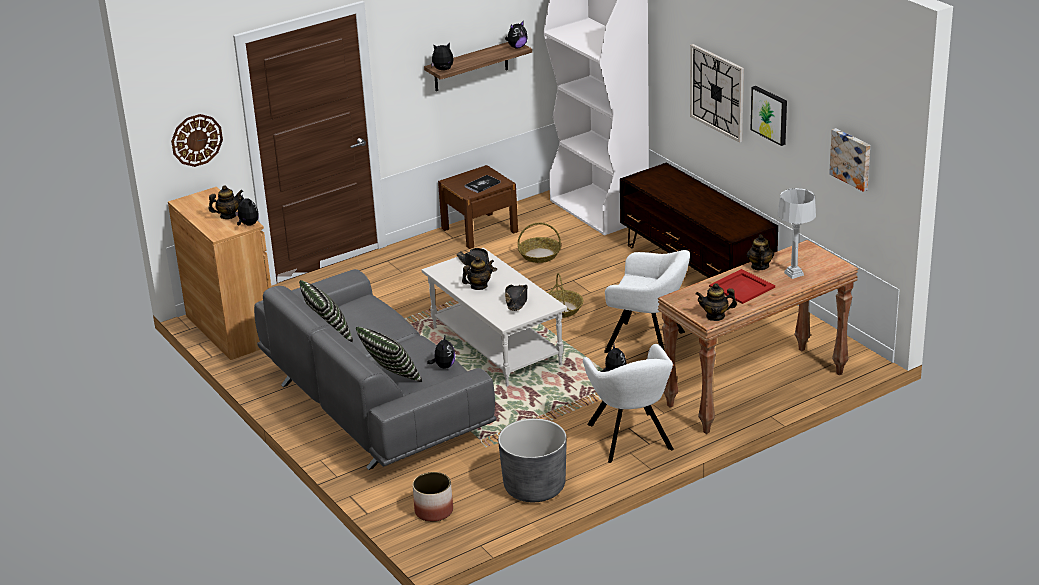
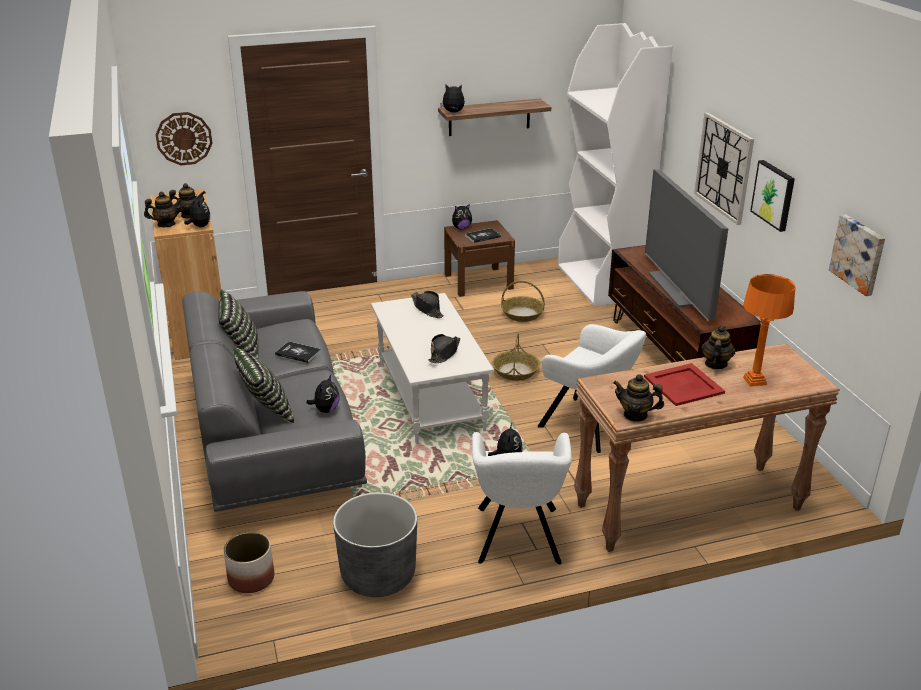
camera: 15 degrees right, 0 degrees up
teapot [462,256,494,290] -> teapot moved to [144,192,183,227]
plush toy [505,21,528,48] -> plush toy moved to [452,204,472,230]
grey table lamp [778,188,816,279] -> orange table lamp [743,274,795,387]
none -> book [275,341,321,363]
none -> television [645,169,728,322]

